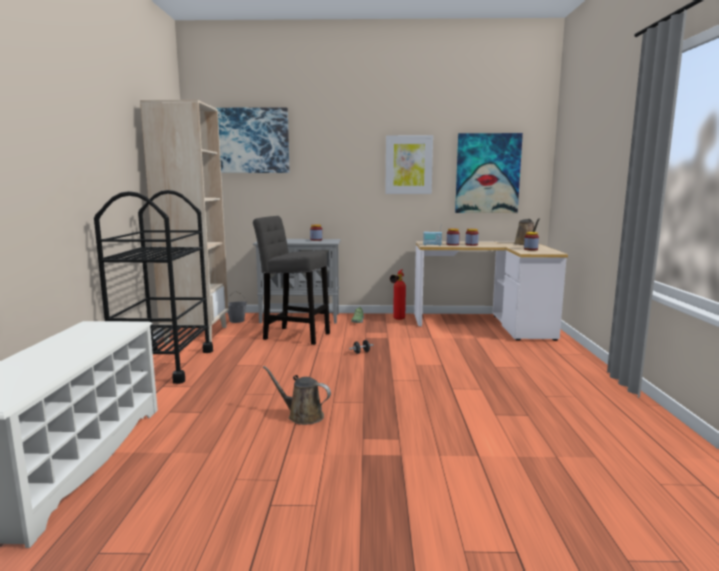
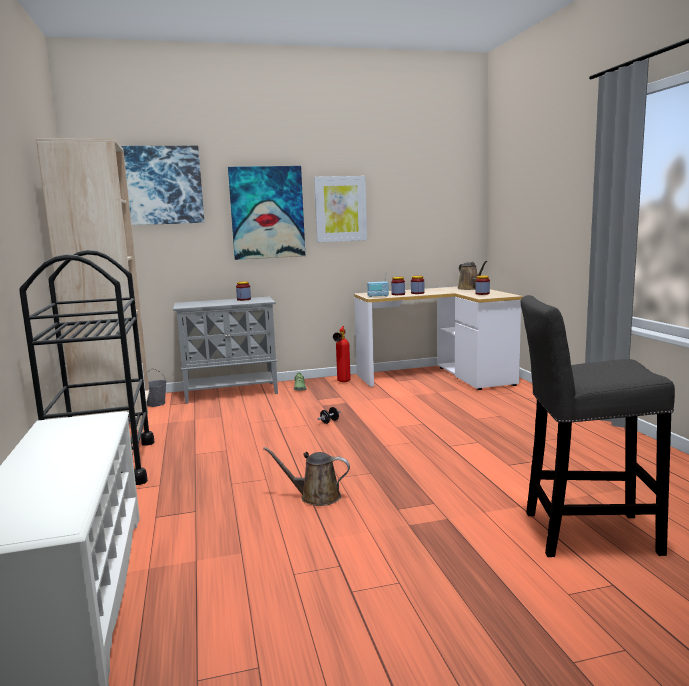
camera: 15 degrees left, 0 degrees up
grey stool [253,216,330,345] -> grey stool moved to [521,295,675,557]
picture [455,133,523,213] -> picture moved to [228,166,305,260]

